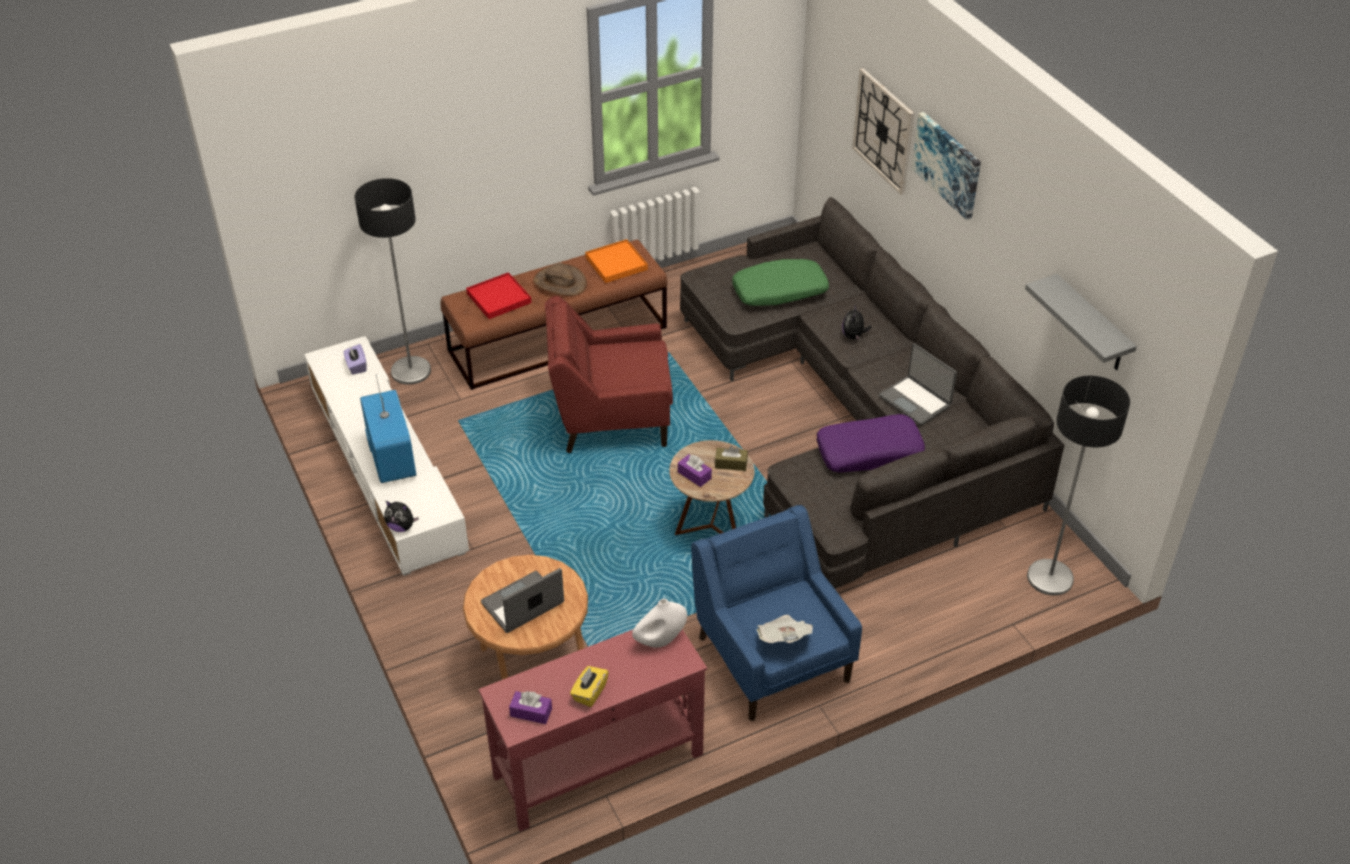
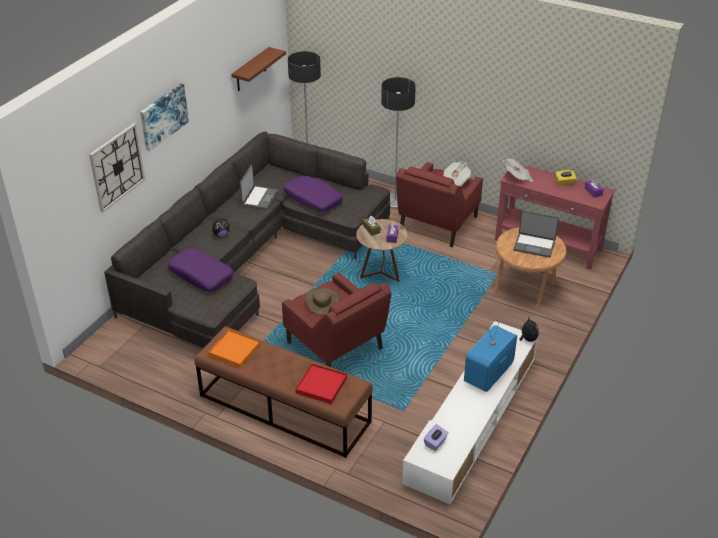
camera: 125 degrees left, 5 degrees down
floor lamp [355,178,431,385] -> floor lamp moved to [381,77,416,209]
brown hat [533,263,587,296] -> brown hat moved to [305,288,340,315]
white vase [632,598,687,648] -> newspaper [503,158,533,182]
blue armchair [691,505,862,721] -> red armchair [396,162,483,247]
green pillow [732,259,829,306] -> purple pillow [168,248,234,292]
grey shelf [1025,274,1137,370] -> brown shelf [231,47,286,91]

